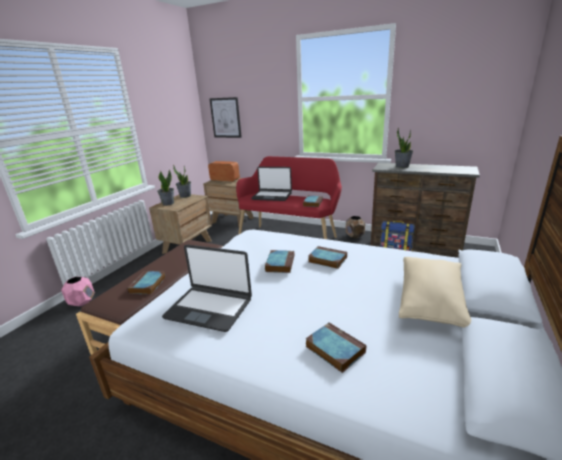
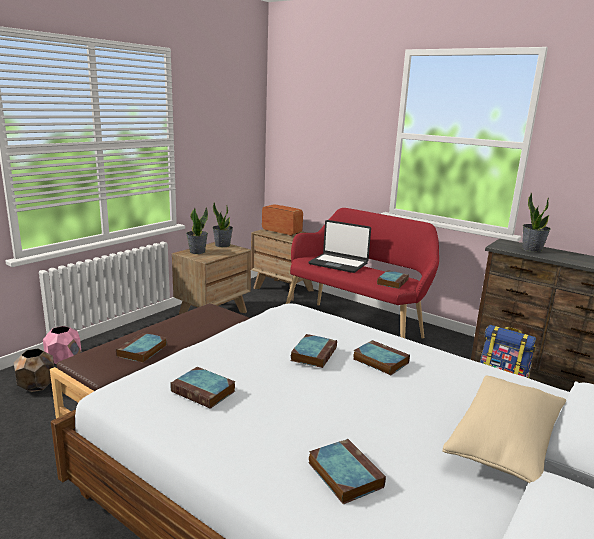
camera: 10 degrees right, 5 degrees down
laptop [162,245,252,332] -> book [170,367,235,409]
picture [209,97,242,138] -> none
brown planter [345,216,365,238] -> brown planter moved to [13,348,54,392]

